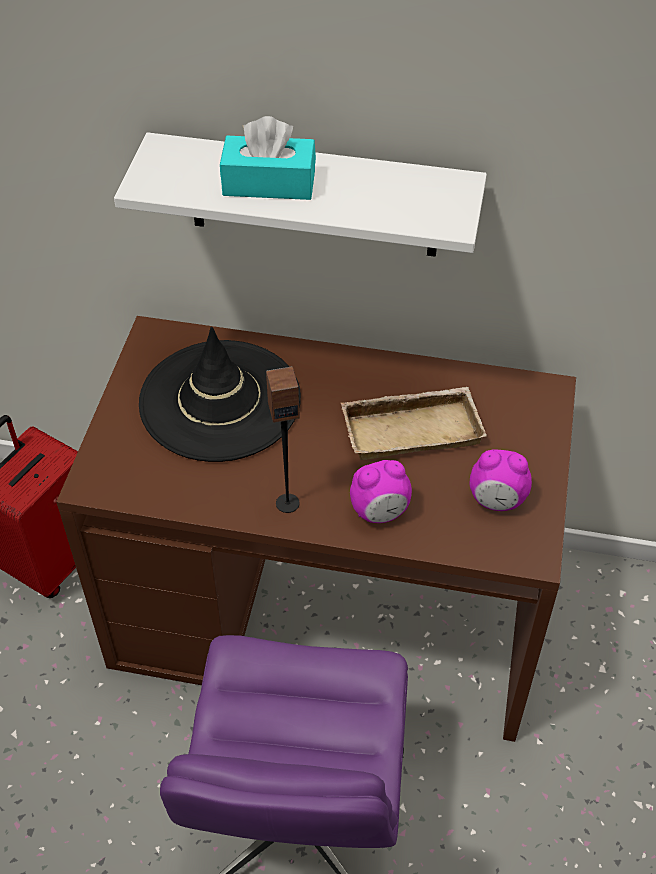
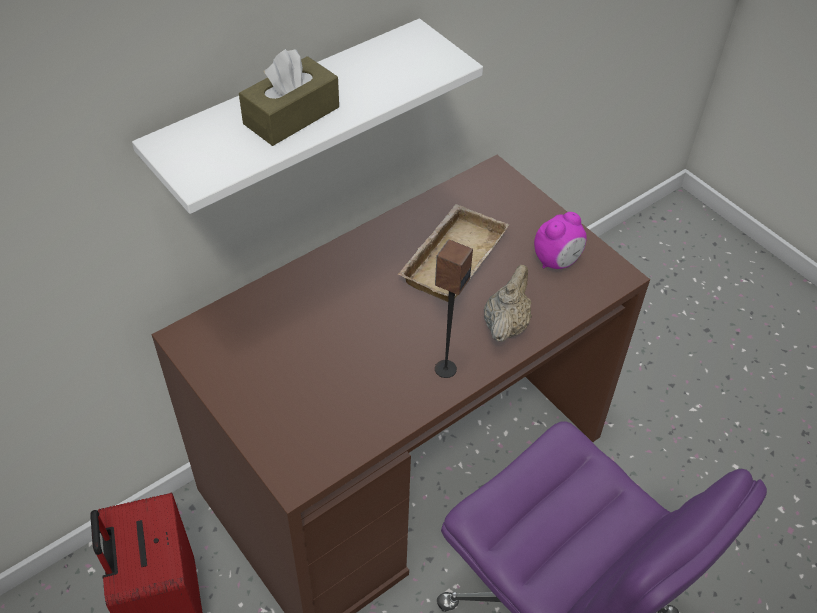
camera: 50 degrees left, 0 degrees up
black hat [139,327,301,462] -> none
turquoise tissue box [220,116,316,200] -> brown tissue box [239,49,339,146]
alarm clock [350,460,412,523] -> beige teapot [484,265,532,342]

